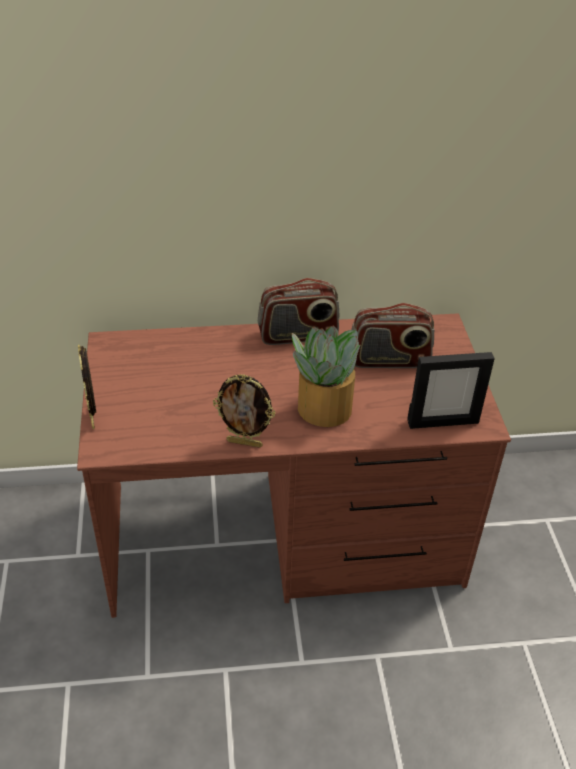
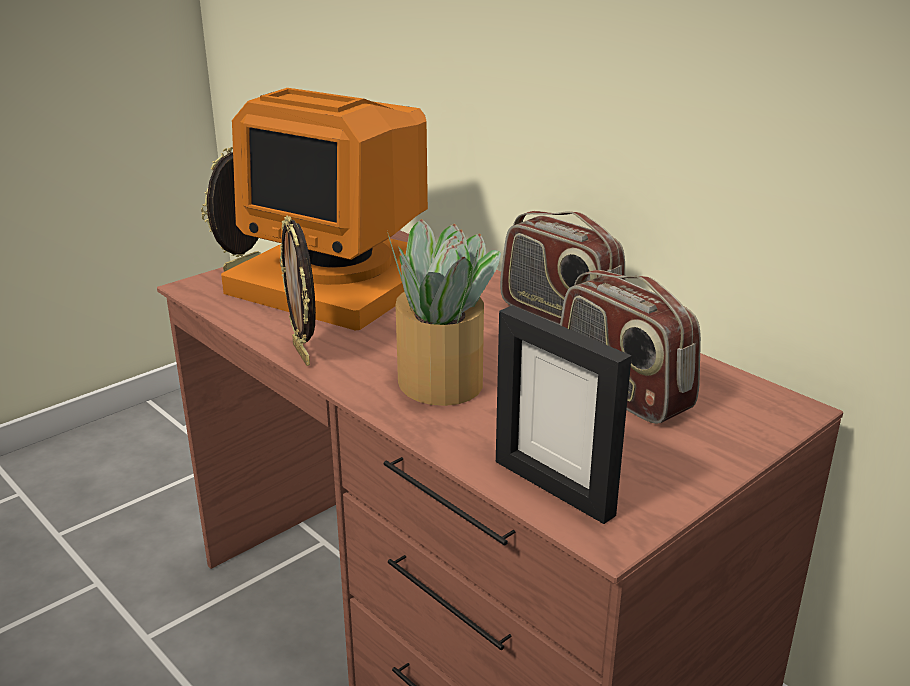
camera: 55 degrees right, 15 degrees down
none -> monitor [221,88,428,330]

